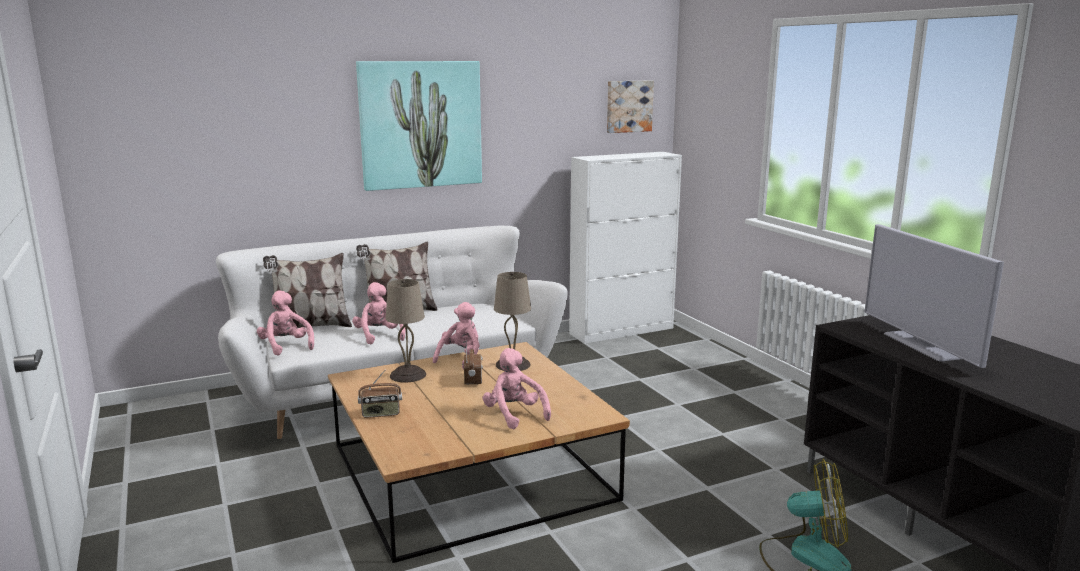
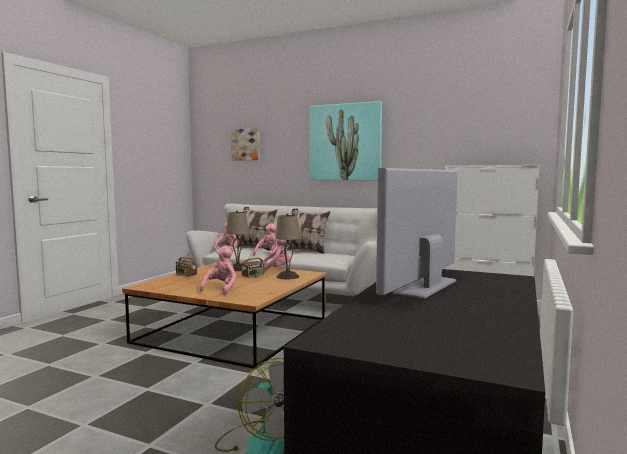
camera: 50 degrees right, 10 degrees down
picture [607,81,654,133] -> picture moved to [231,128,259,161]

